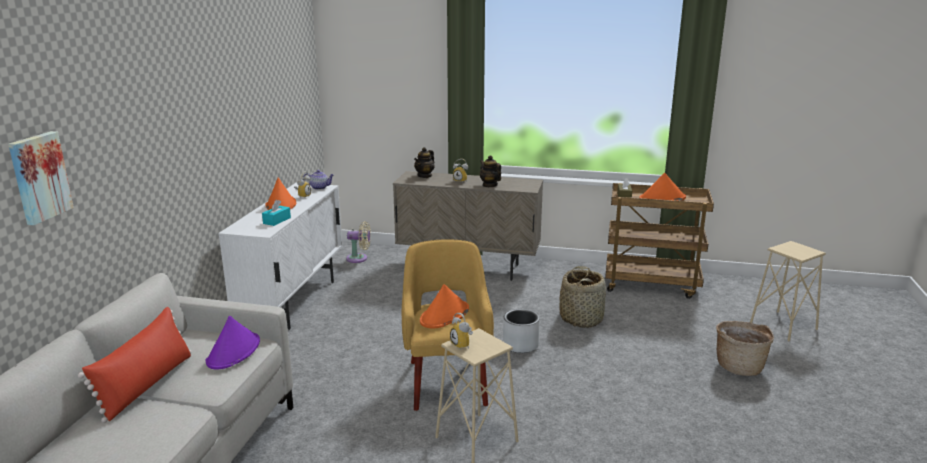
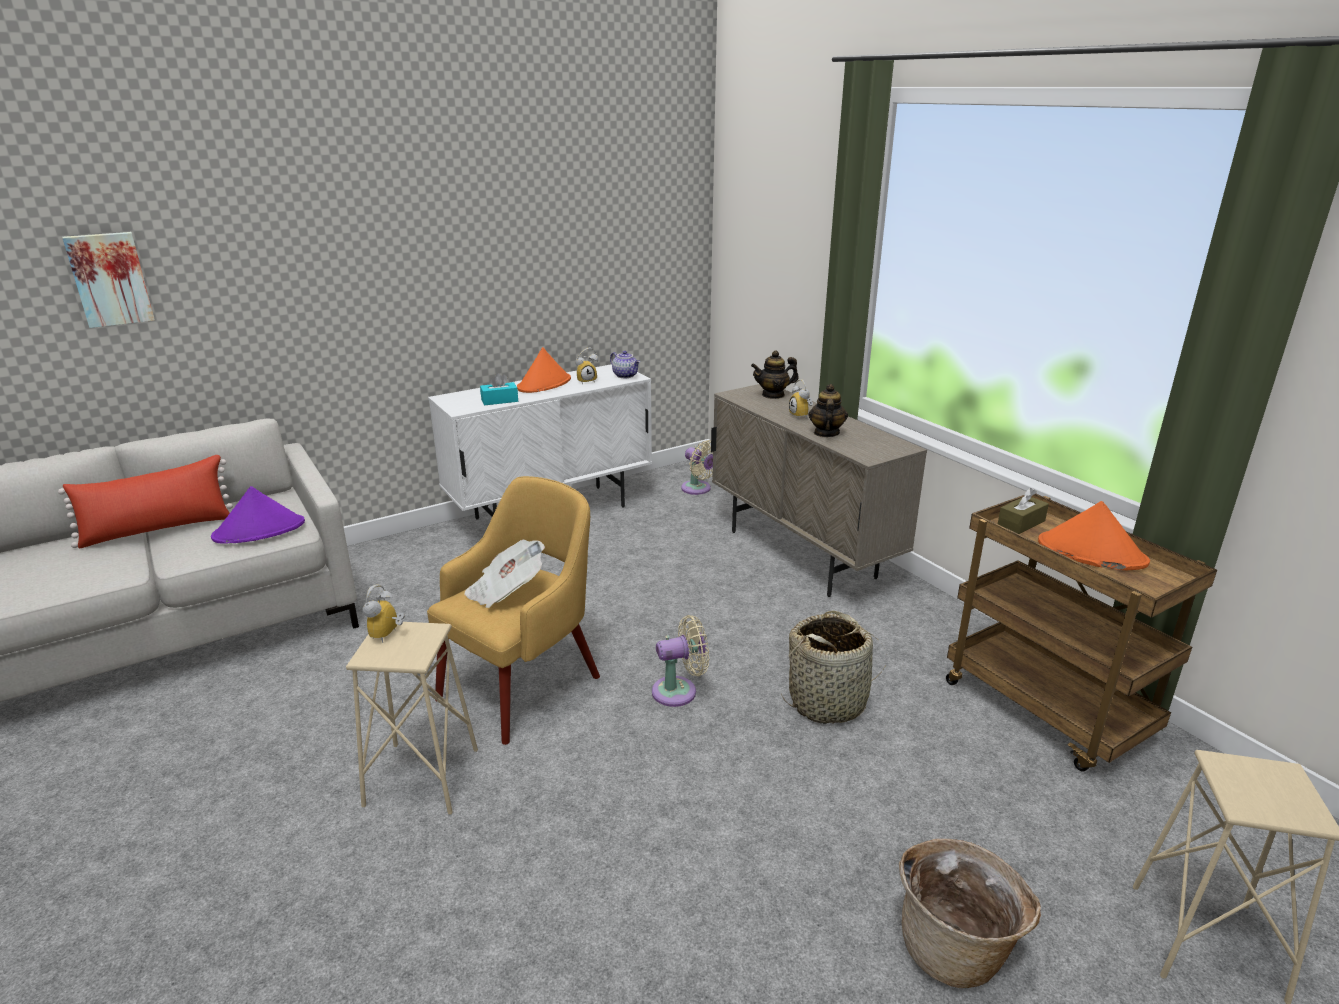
camera: 45 degrees right, 5 degrees up
orange hat [420,284,469,328] -> newspaper [464,539,545,608]
grey planter [503,309,540,353] -> beige fan [652,615,709,707]

